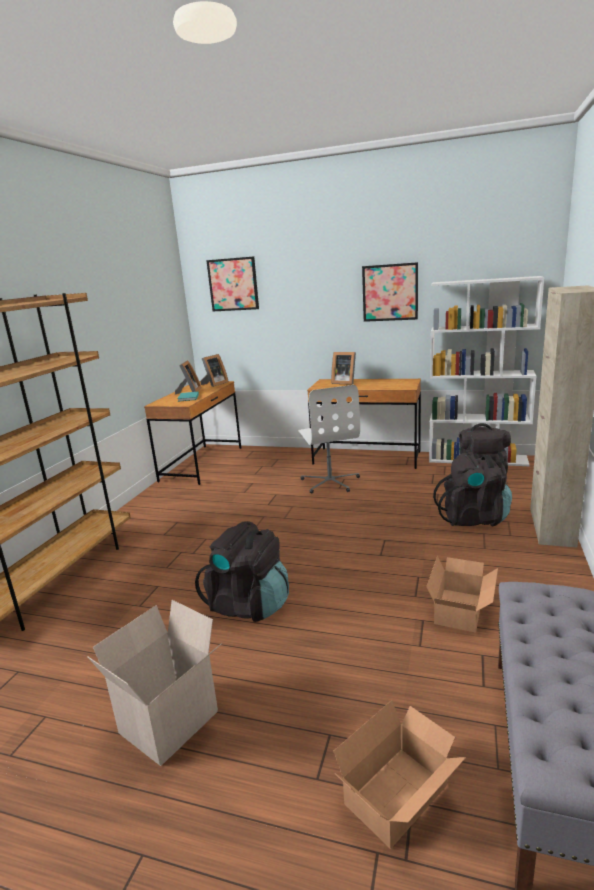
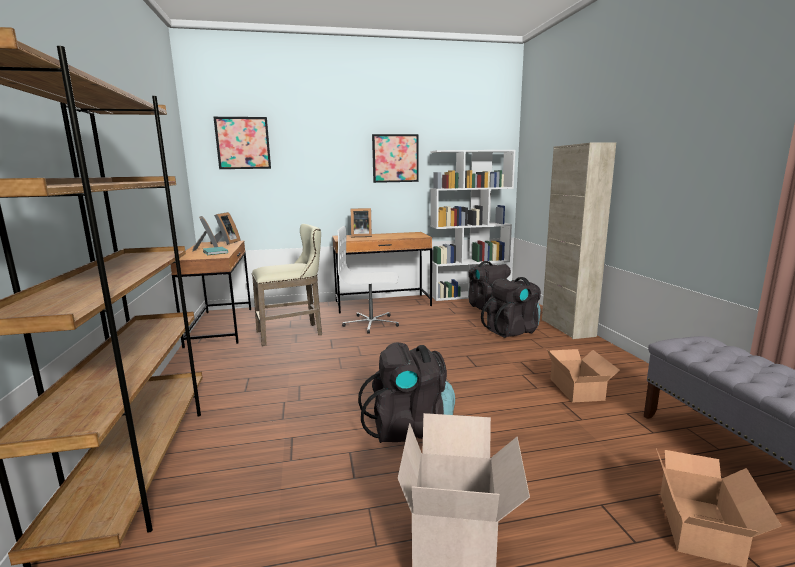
camera: 30 degrees left, 5 degrees down
white office chair [298,385,360,493] -> white office chair turned 135 degrees clockwise [337,226,399,334]
none -> beige stool [252,224,322,346]

